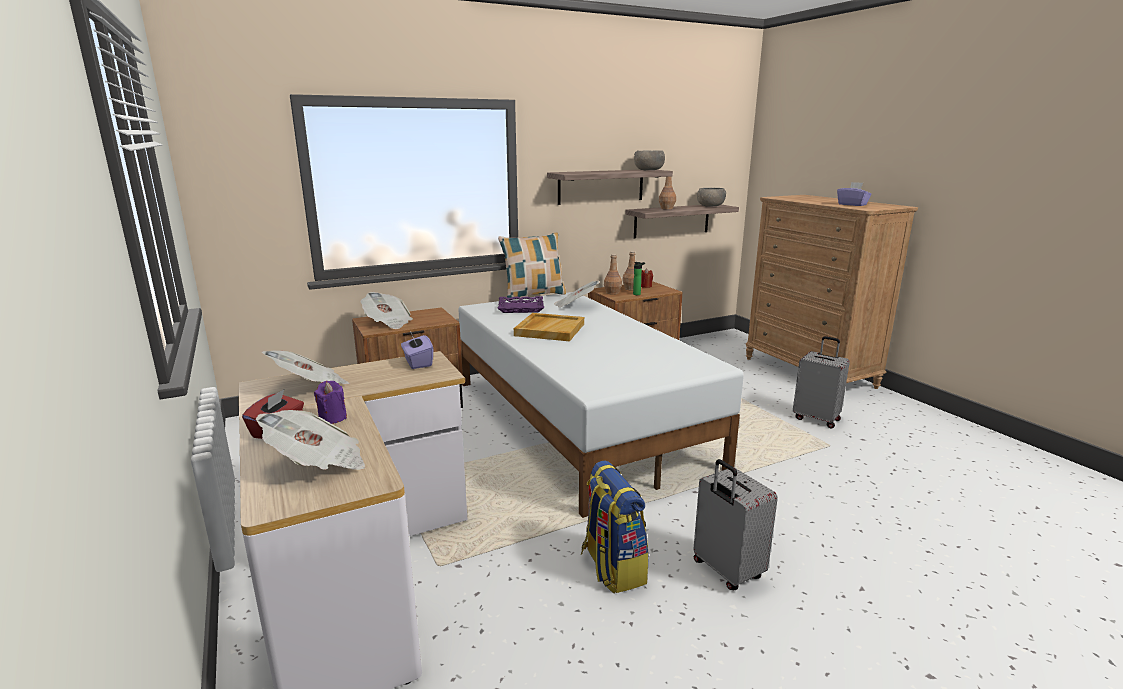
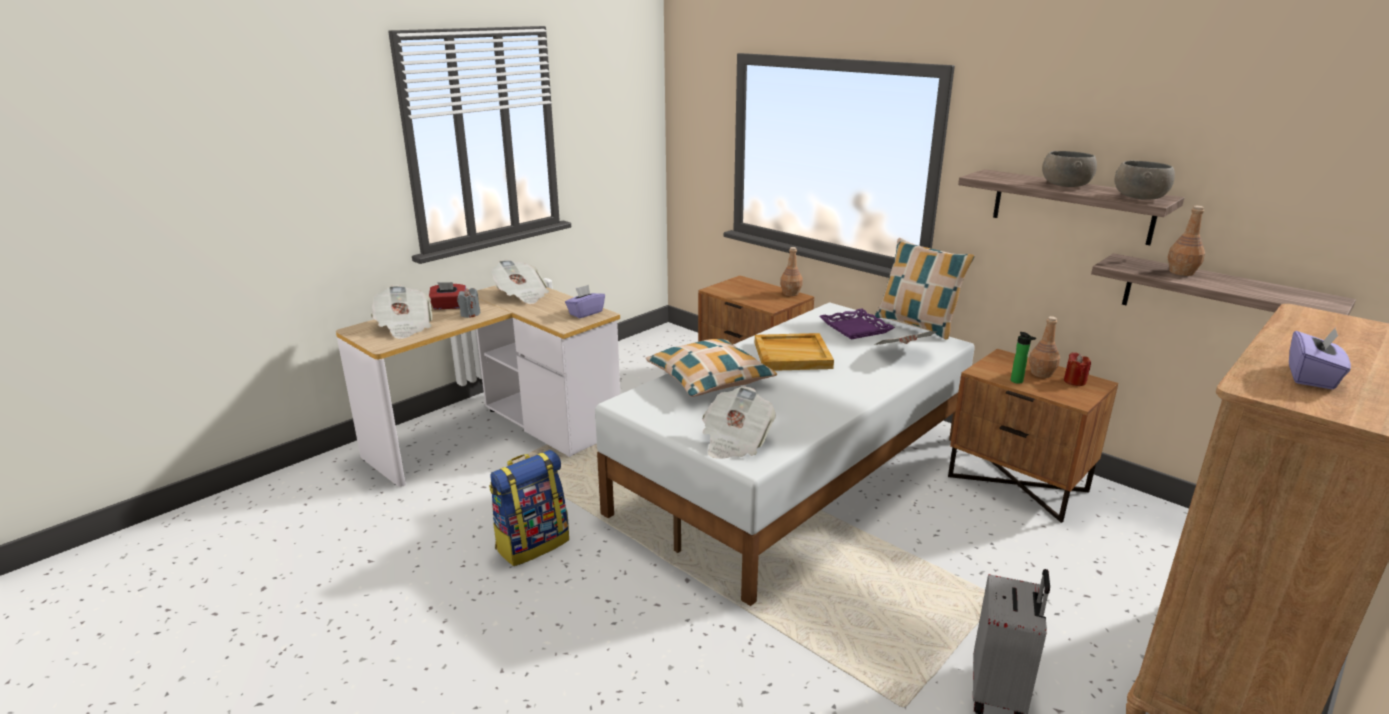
camera: 70 degrees right, 5 degrees up
purple candle [314,381,347,424] -> grey candle [457,288,480,318]
newspaper [360,292,413,329] -> newspaper moved to [702,387,776,459]
brown bottle [604,254,622,295] -> brown bottle moved to [780,247,802,296]
grey suitcase [693,459,778,590] -> none
grey bowl [697,188,726,206] -> grey bowl moved to [1042,151,1097,187]
none -> pillow [646,339,777,397]

